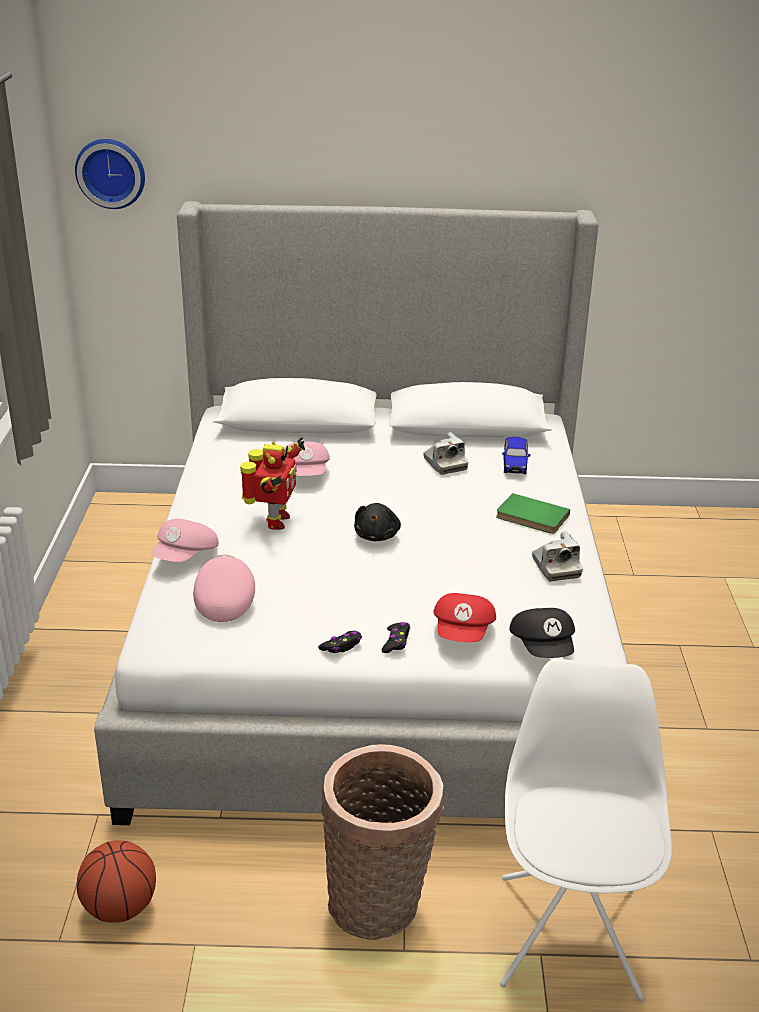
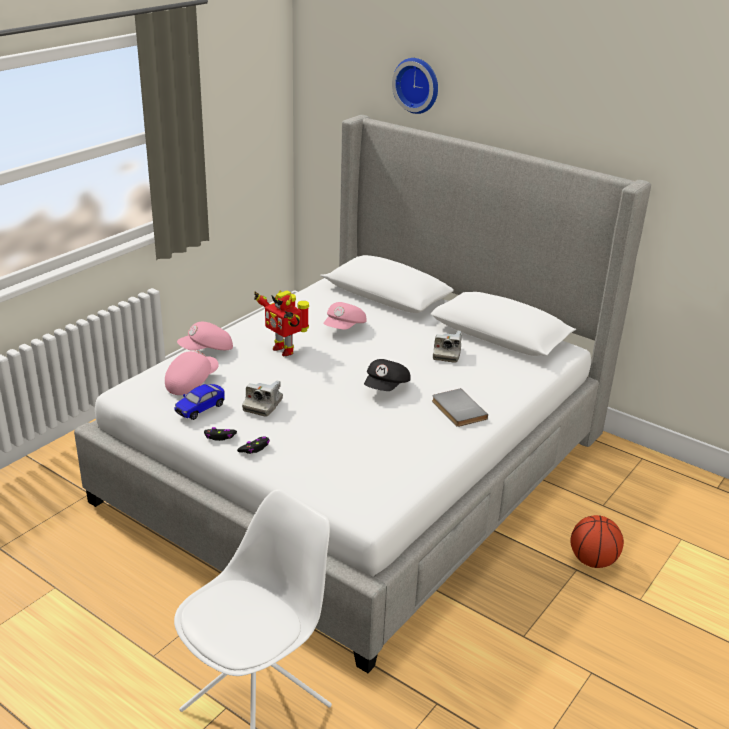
camera: 35 degrees right, 0 degrees up
wall clock [75,139,145,209] -> wall clock moved to [392,58,438,114]
basketball [77,840,156,923] -> basketball moved to [571,515,624,568]
toy robot [240,437,305,530] -> toy robot turned 90 degrees clockwise [254,290,309,356]
basket [321,744,444,940] -> none
black plush toy [354,503,401,541] -> none
red cap [433,593,496,642] -> none
green book [496,493,570,534] -> grey book [432,388,488,427]
toy car [502,437,530,474] -> toy car moved to [174,384,225,420]
black cap [509,608,575,658] -> black cap moved to [364,359,411,391]
camera [532,531,583,582] -> camera moved to [242,381,283,417]

